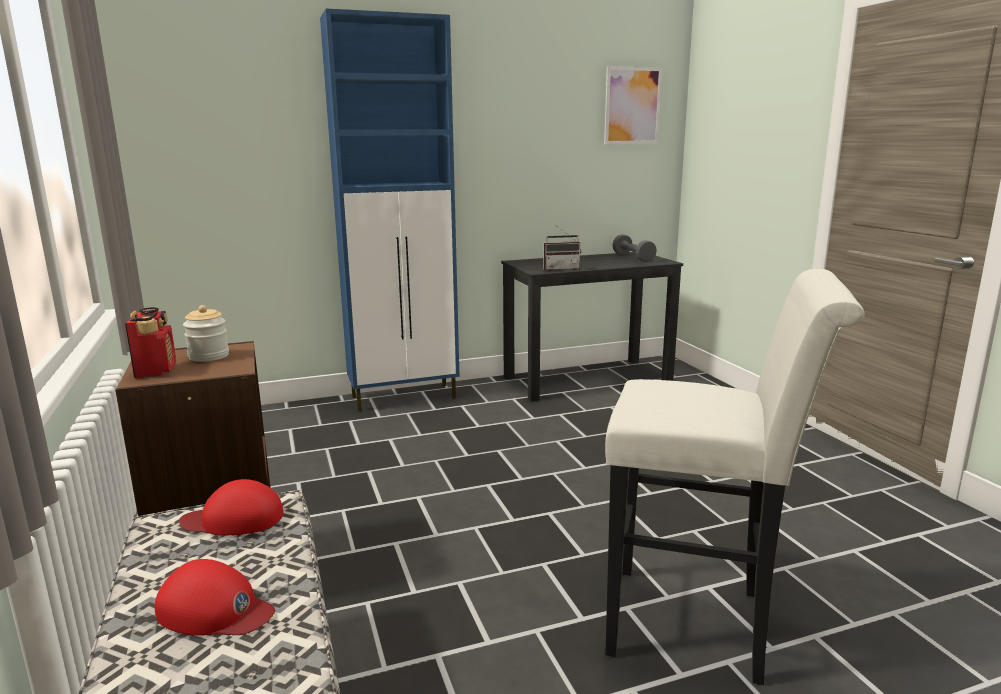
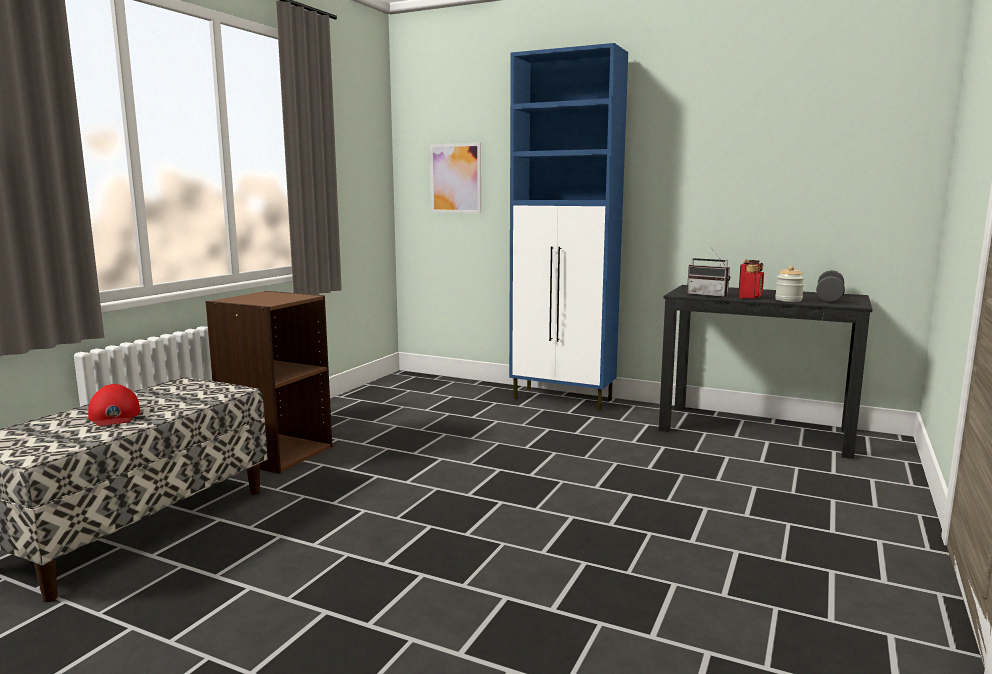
camera: 45 degrees right, 5 degrees down
radio [125,307,176,379] -> radio moved to [738,259,764,299]
red cap [179,479,284,535] -> none
jar [183,305,229,362] -> jar moved to [775,266,804,302]
picture [604,66,662,144] -> picture moved to [430,143,481,213]
white stool [605,269,864,685] -> none

